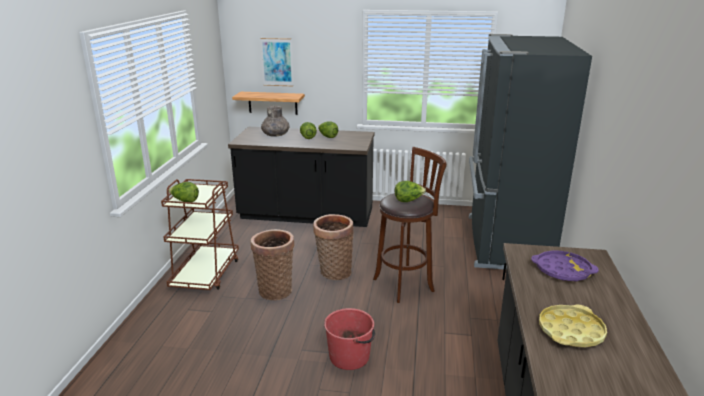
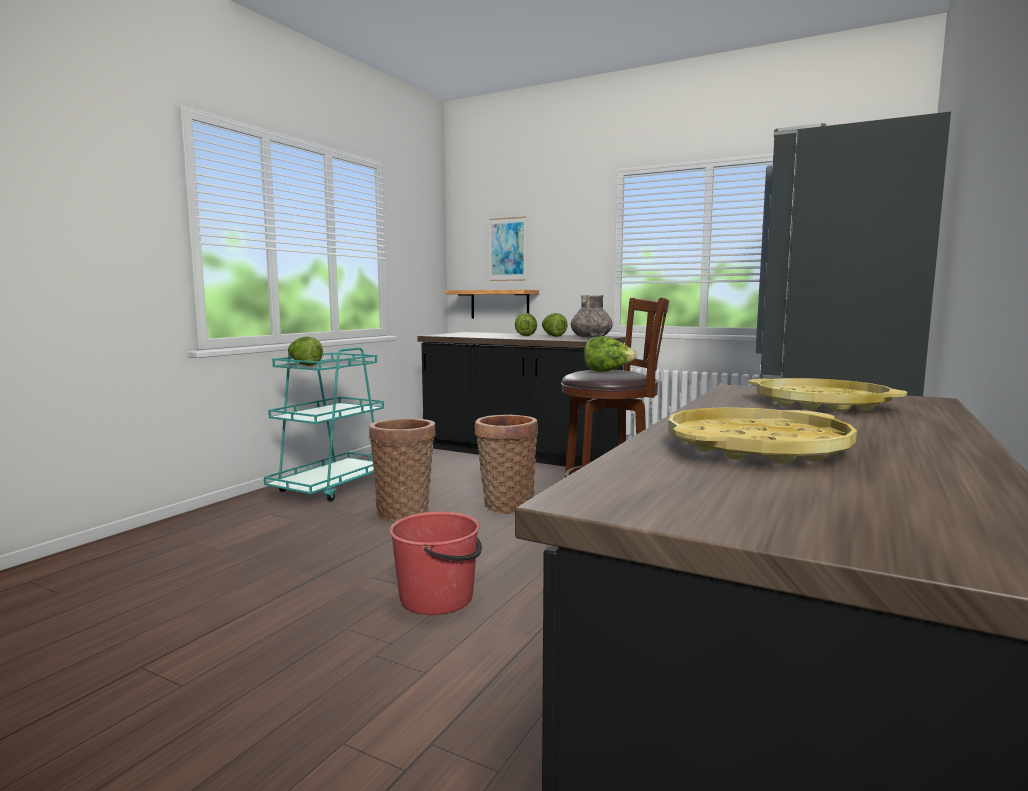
camera: 20 degrees right, 15 degrees down
brown cart [161,179,239,290] -> turquoise cart [264,347,384,502]
grey vase [261,106,290,137] -> grey vase moved to [571,295,613,338]
purple tray [531,251,599,282] -> yellow tray [748,378,907,413]

